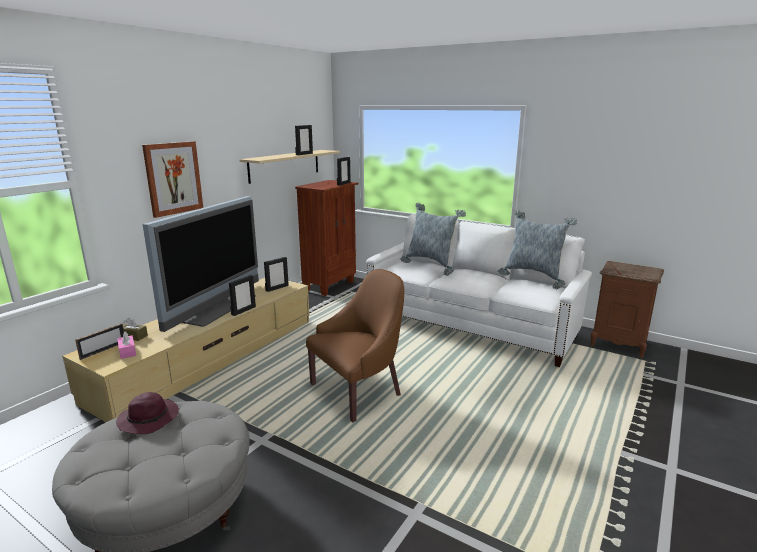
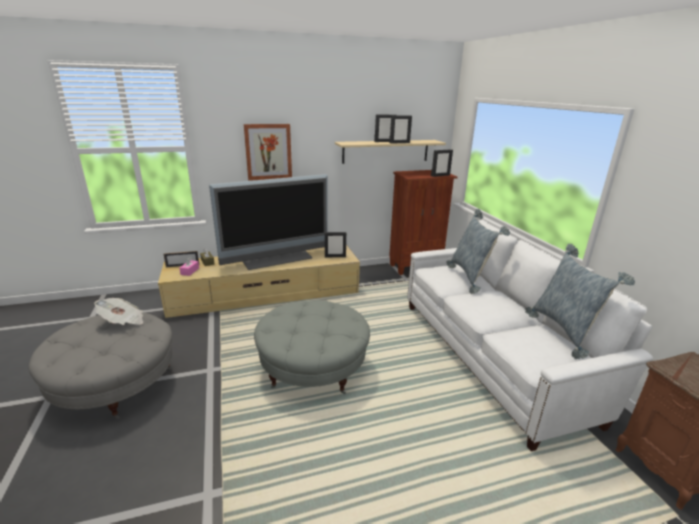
camera: 40 degrees right, 5 degrees up
purple hat [116,392,179,434] -> newspaper [94,298,143,325]
picture frame [229,275,256,316] -> picture frame moved to [374,115,395,142]
brown armchair [306,269,404,422] -> grey ottoman [254,300,370,394]

